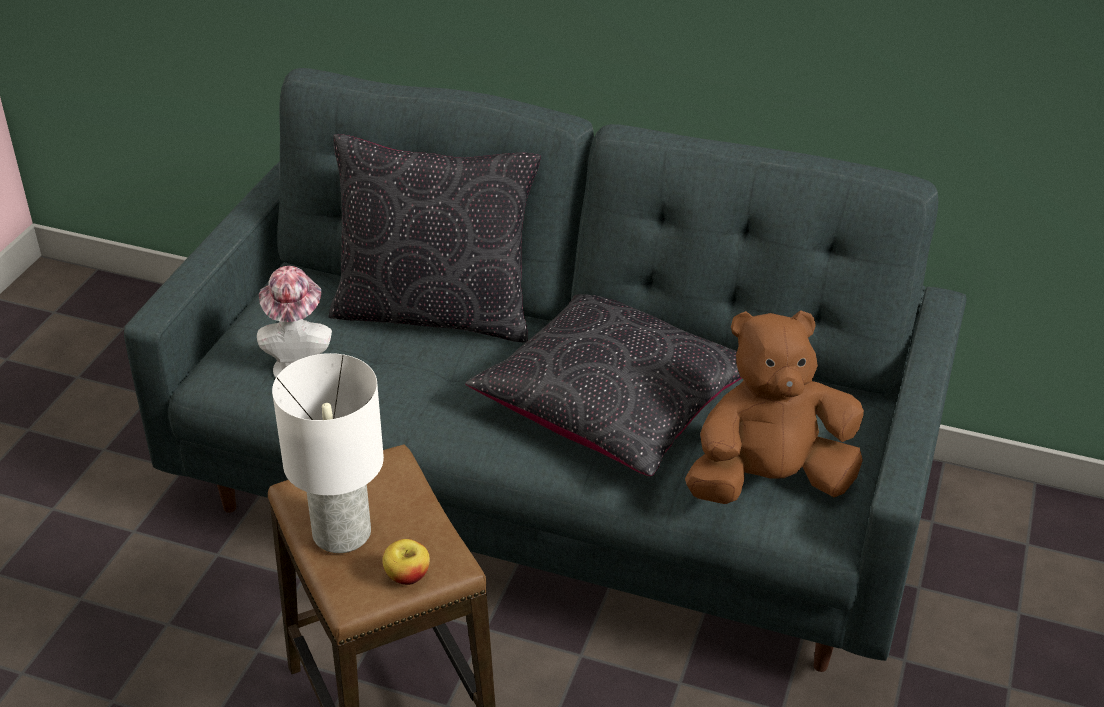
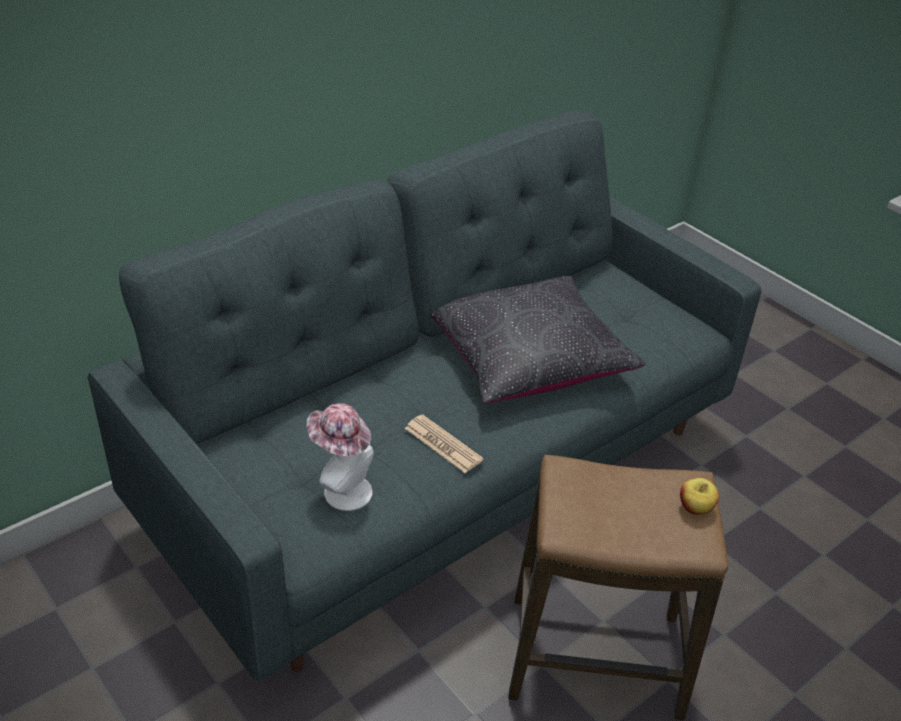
camera: 60 degrees left, 0 degrees up
white table lamp [272,353,384,553] -> none
black pillow [329,134,541,342] -> none
brown plush toy [685,310,864,504] -> none
none -> newspaper [405,414,484,473]

